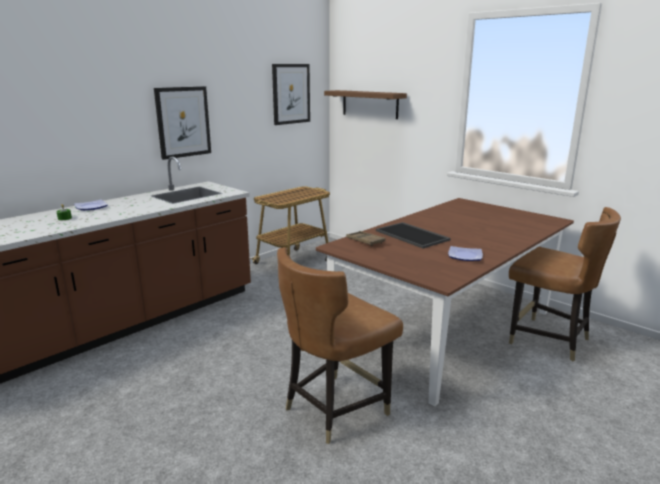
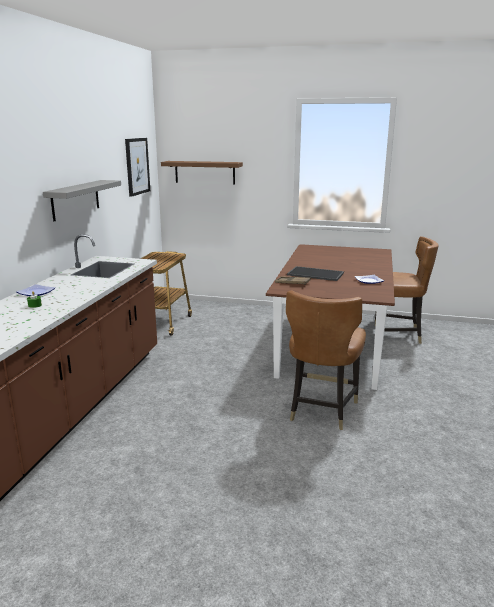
camera: 30 degrees left, 0 degrees up
picture [154,86,211,160] -> grey shelf [43,180,121,221]

